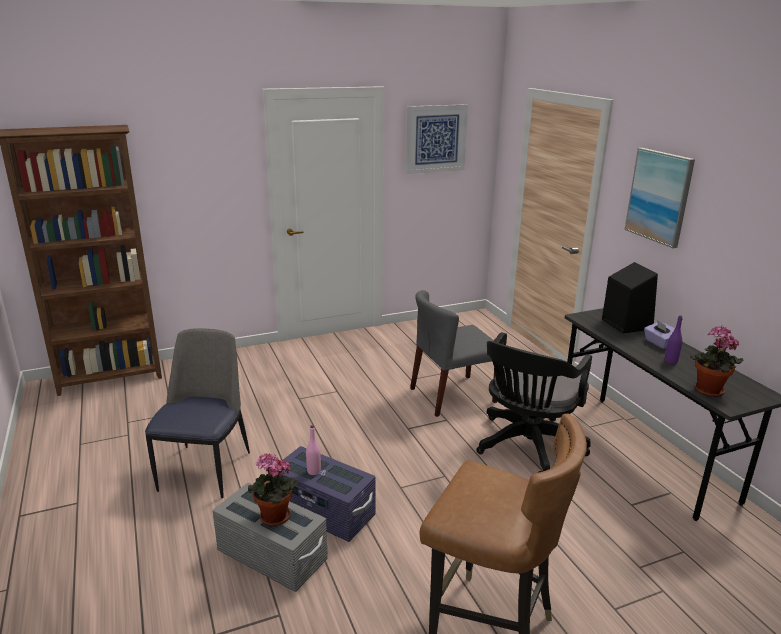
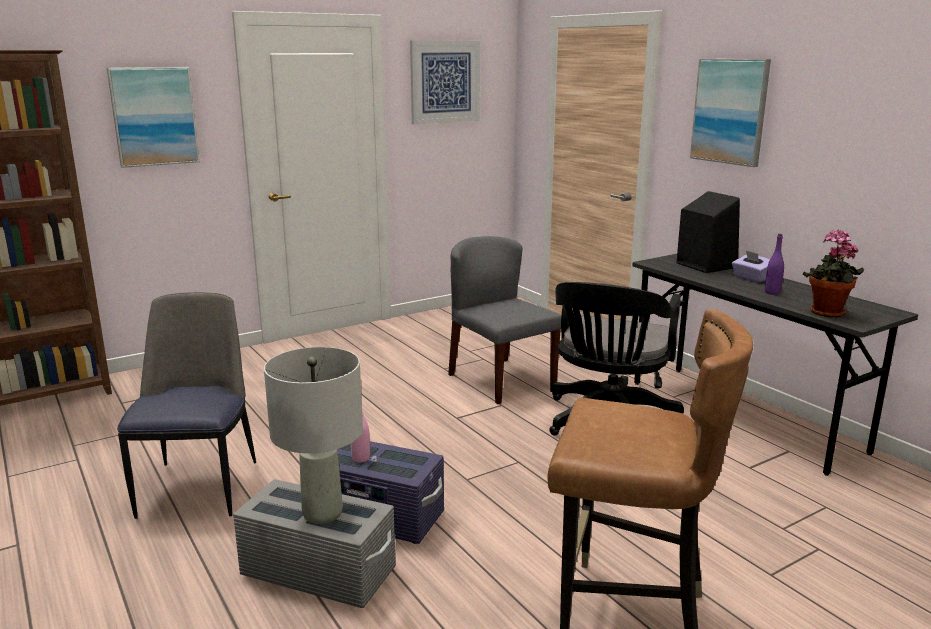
camera: 10 degrees left, 5 degrees down
potted plant [248,453,298,526] -> grey table lamp [264,347,363,524]
grey chair [410,290,497,417] -> grey chair turned 90 degrees clockwise [448,236,561,404]
none -> picture [107,67,200,168]

